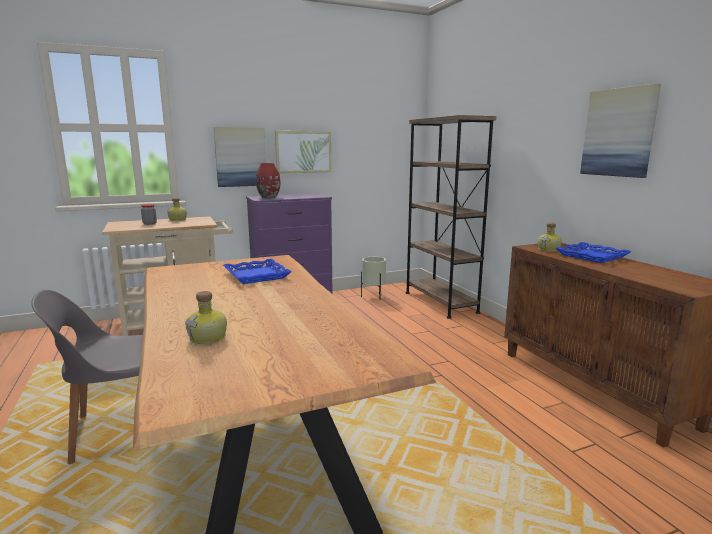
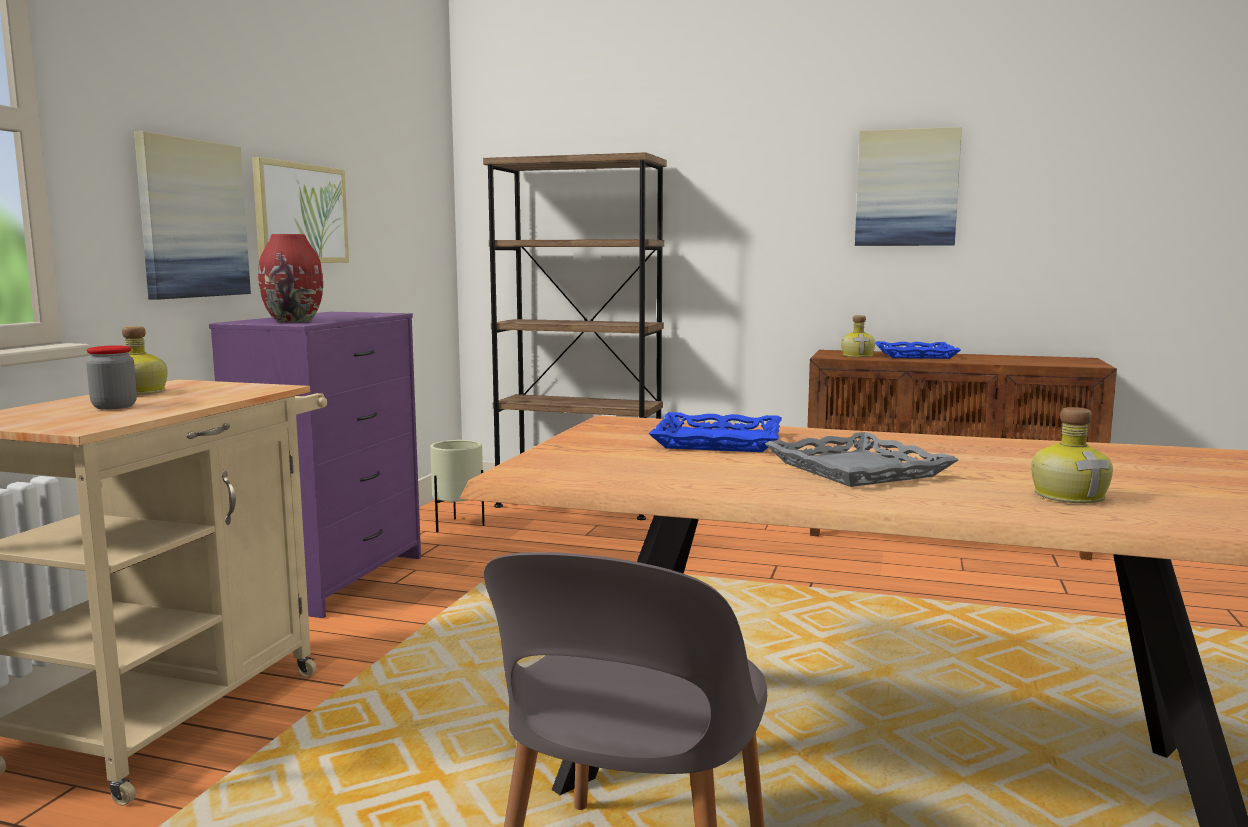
camera: 50 degrees left, 5 degrees down
none -> grey tray [765,432,959,487]

